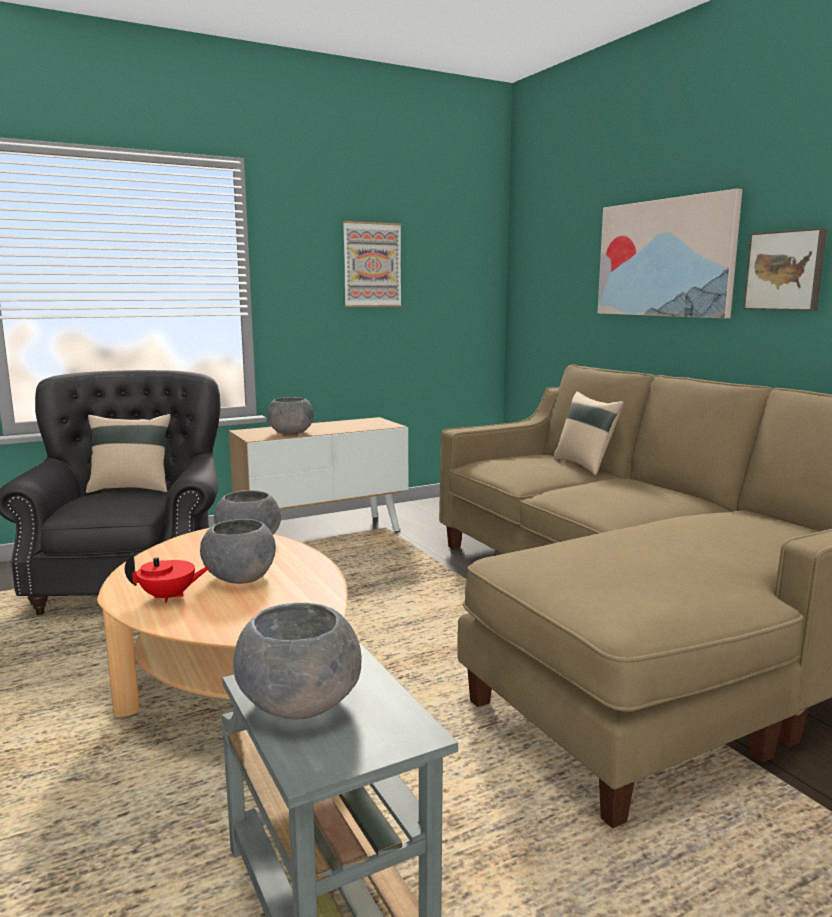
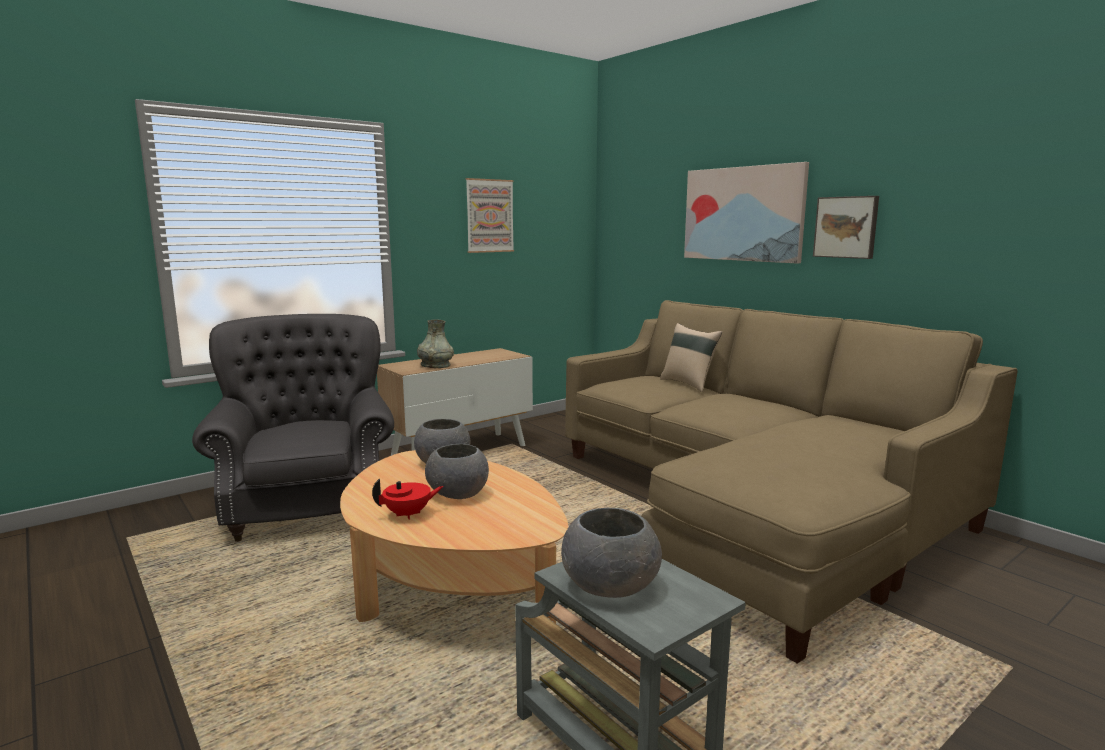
camera: 10 degrees left, 0 degrees up
beige pillow [86,414,171,493] -> none
grey bowl [267,397,314,435] -> grey vase [417,319,454,368]

